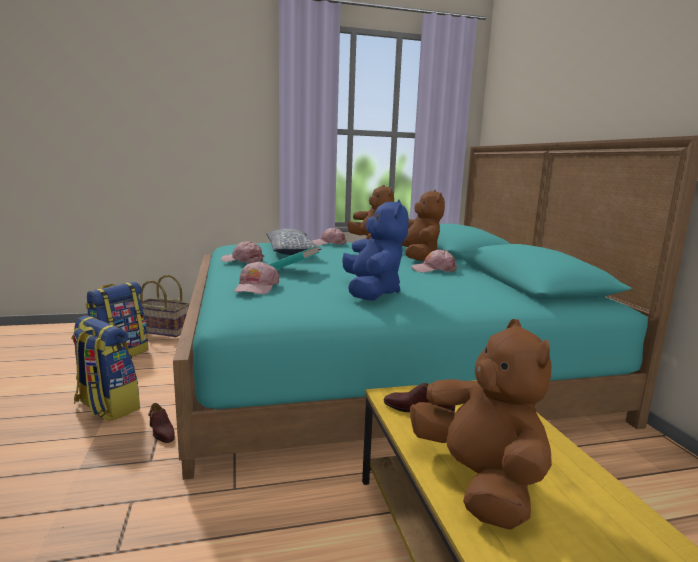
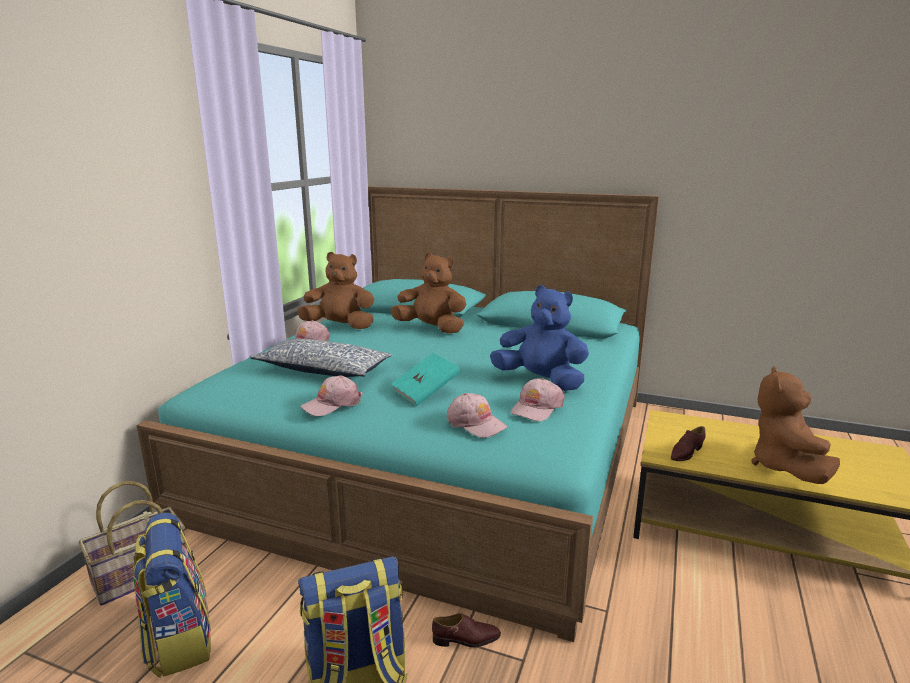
camera: 55 degrees left, 5 degrees up
brown plush toy [410,319,552,529] -> brown plush toy turned 90 degrees counterclockwise [751,366,840,484]
pink cap [411,250,458,272] -> pink cap moved to [511,378,565,421]

